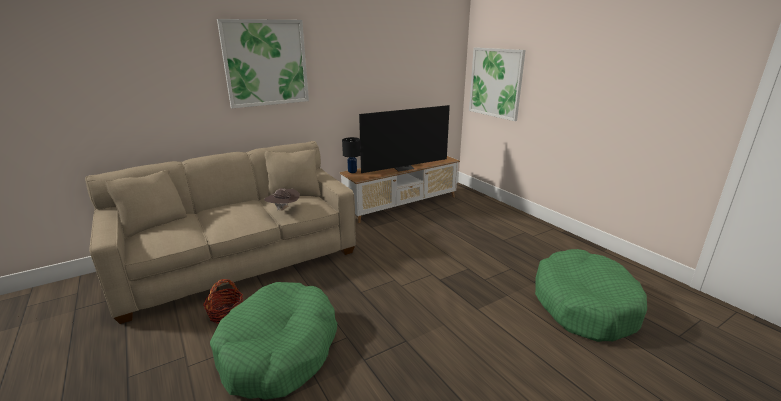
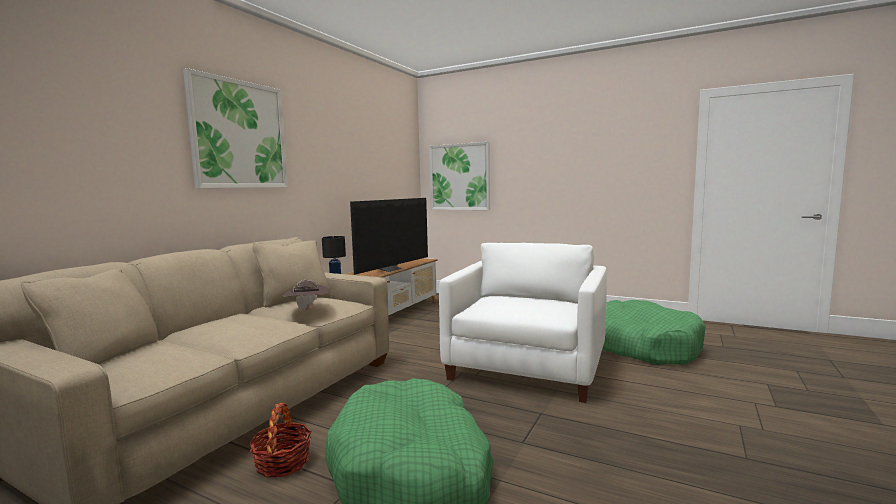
camera: 30 degrees left, 15 degrees down
none -> white armchair [439,243,607,403]

